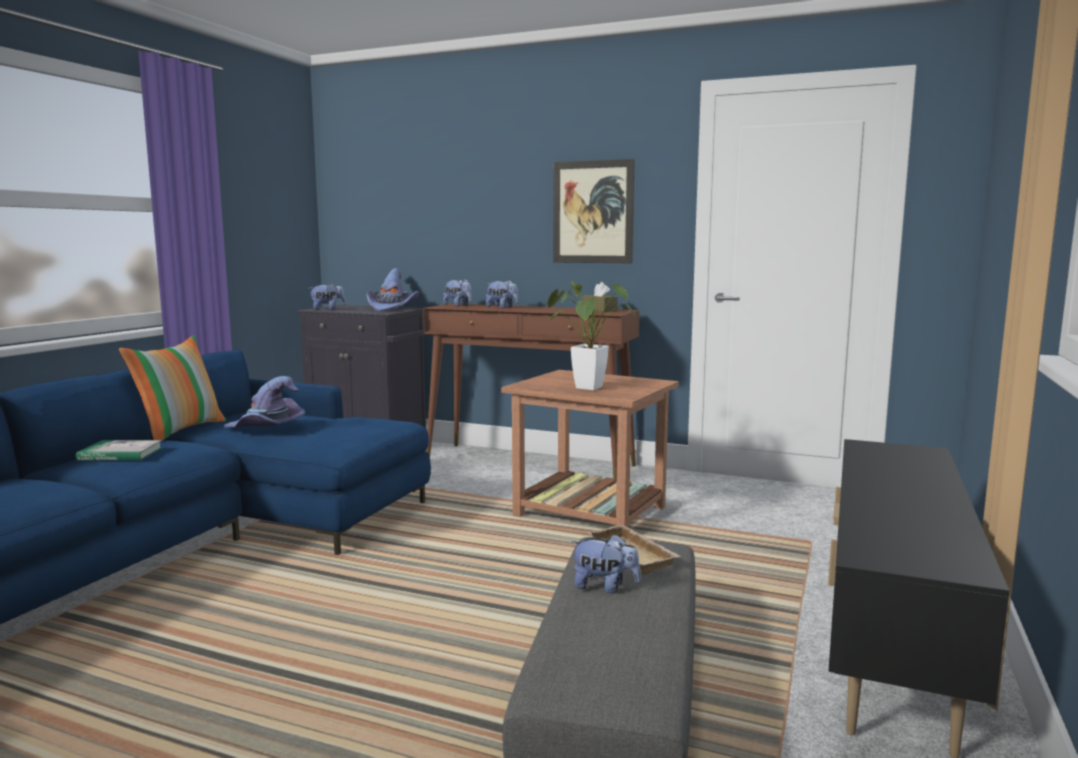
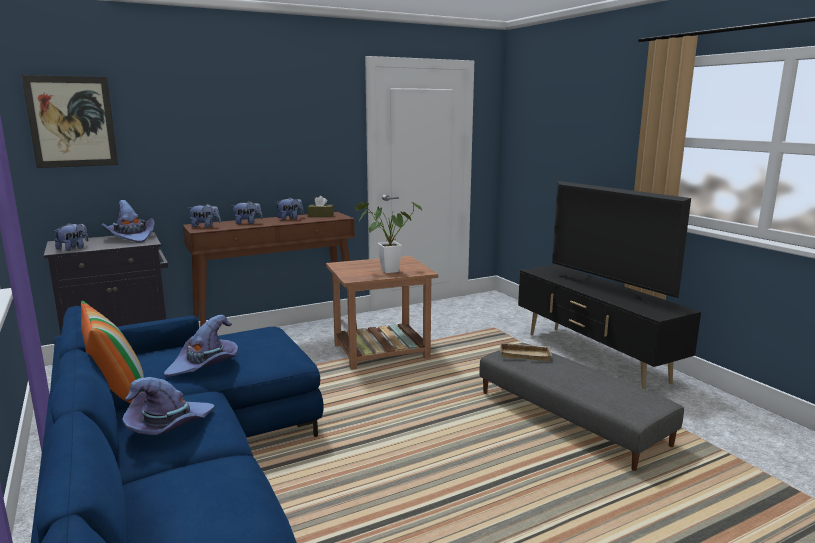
camera: 50 degrees left, 5 degrees up
book [76,440,163,461] -> purple hat [122,377,214,435]
picture [553,159,635,263] -> picture moved to [22,75,118,168]
plush toy [571,534,641,593] -> plush toy moved to [275,197,304,220]
none -> television [552,181,691,302]

